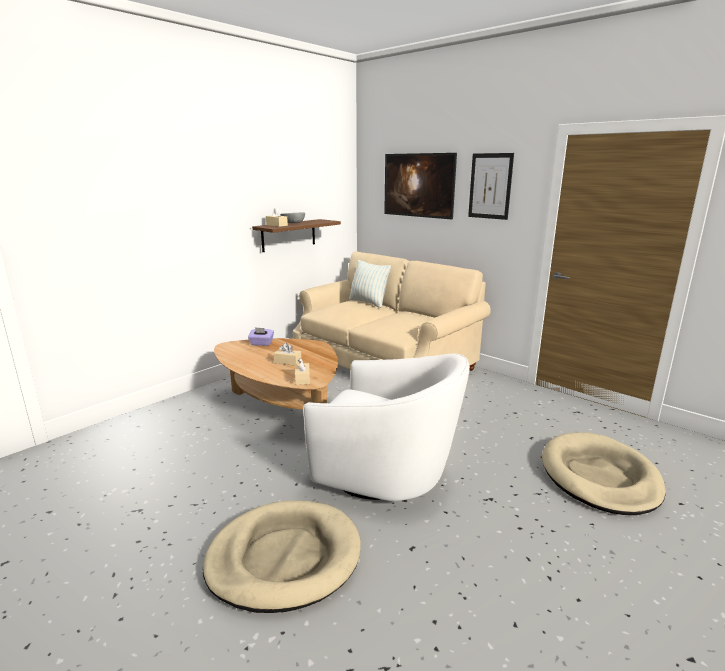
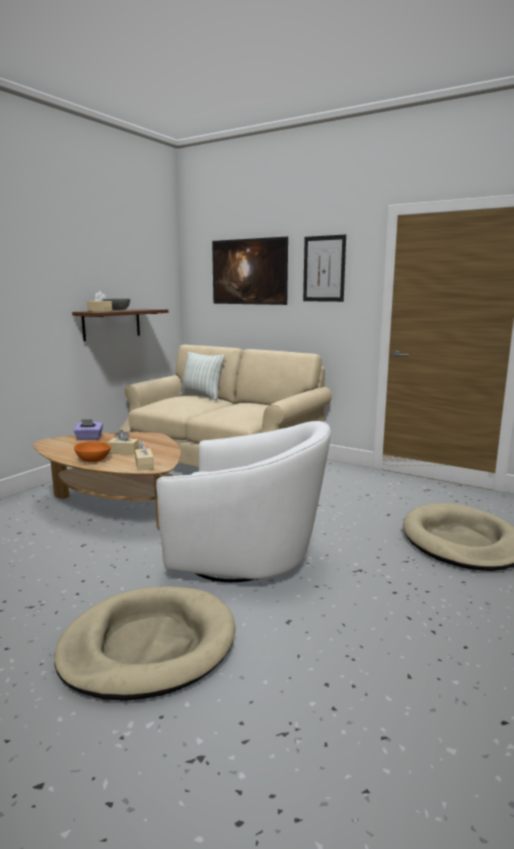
camera: 10 degrees left, 5 degrees down
none -> orange bowl [74,442,111,462]

